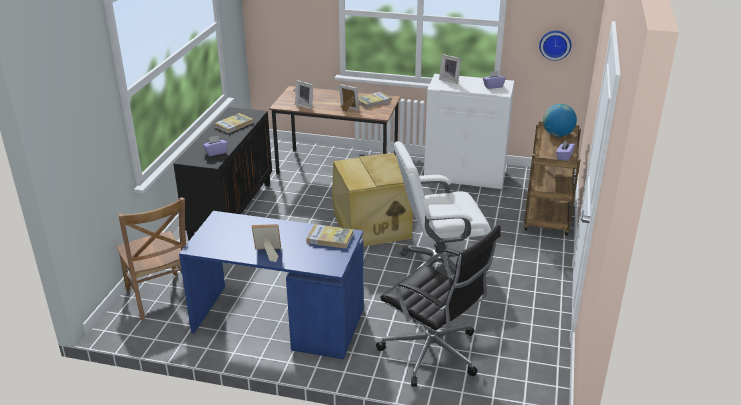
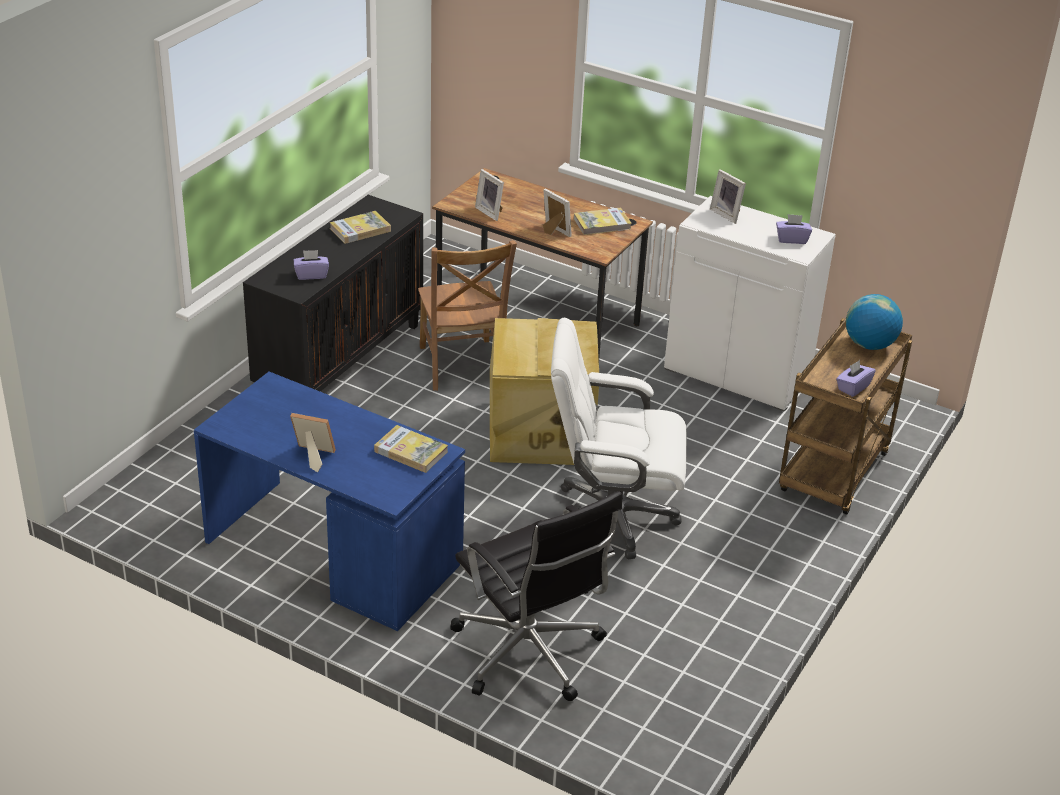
camera: 15 degrees right, 5 degrees up
brown chair [116,197,186,321] -> brown chair moved to [418,240,517,391]
wall clock [539,31,571,61] -> none

